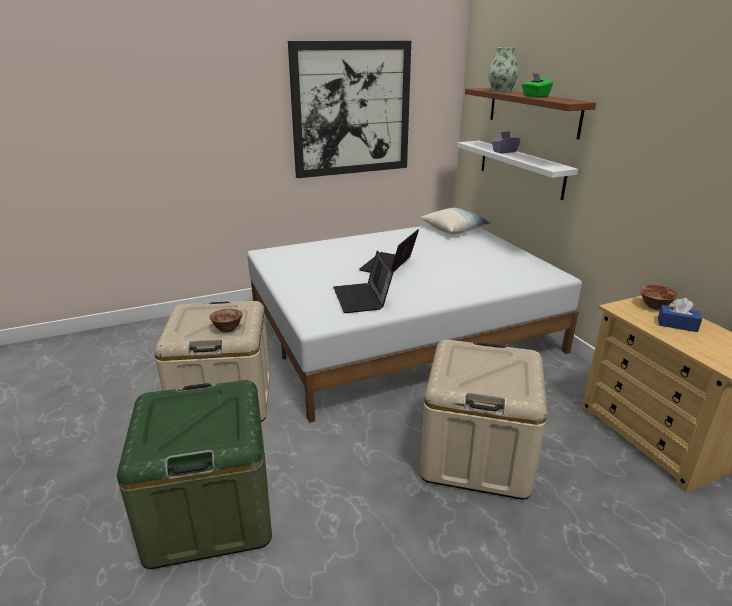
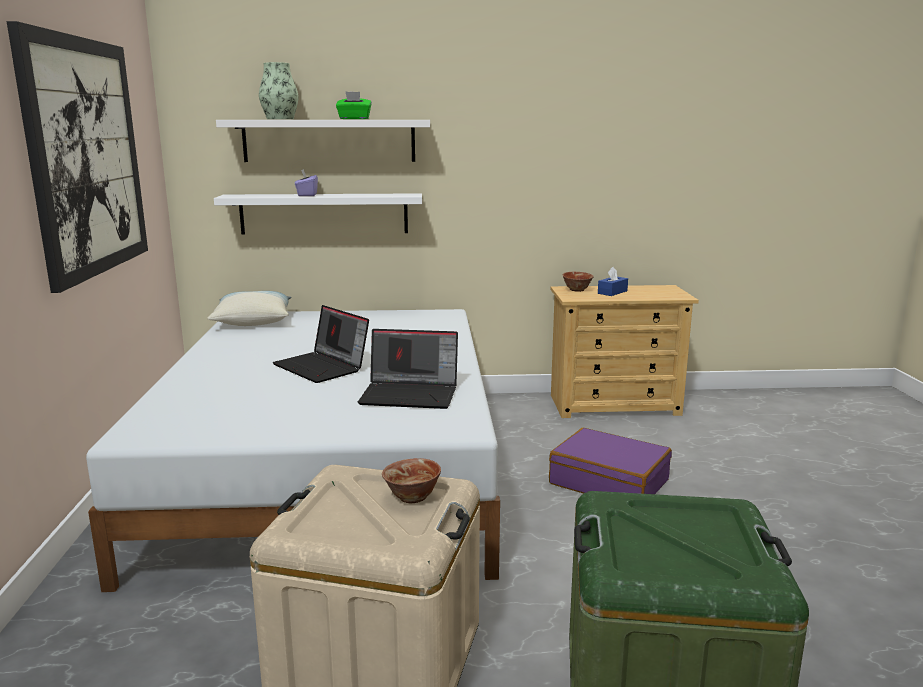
camera: 70 degrees left, 10 degrees down
beige storage box [420,340,547,500] -> purple suitcase [549,428,672,494]
brown shelf [465,88,596,139] -> white shelf [216,120,430,162]

